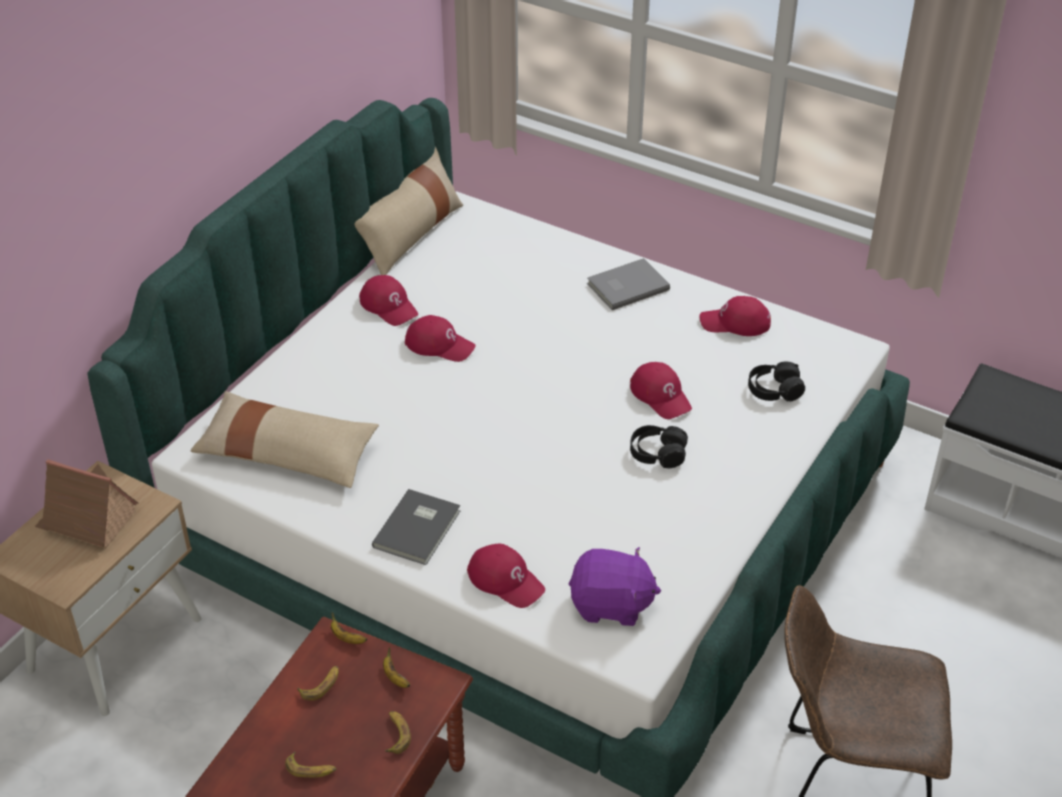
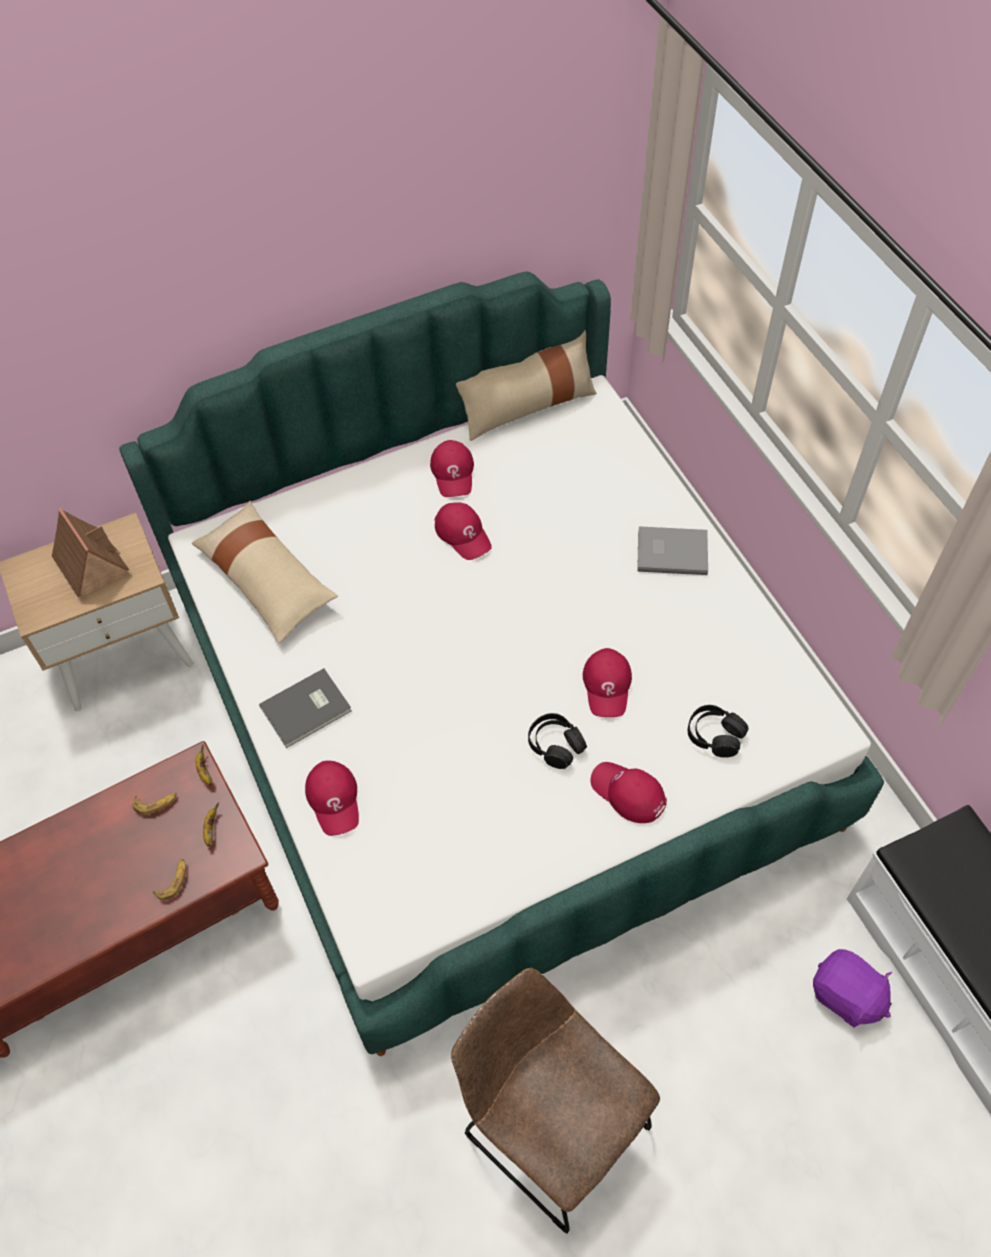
camera: 35 degrees right, 15 degrees up
banana [285,751,336,778] -> none
purple plush toy [569,547,661,626] -> purple plush toy moved to [813,949,892,1028]
red cap [699,296,771,336] -> red cap moved to [590,762,667,823]

